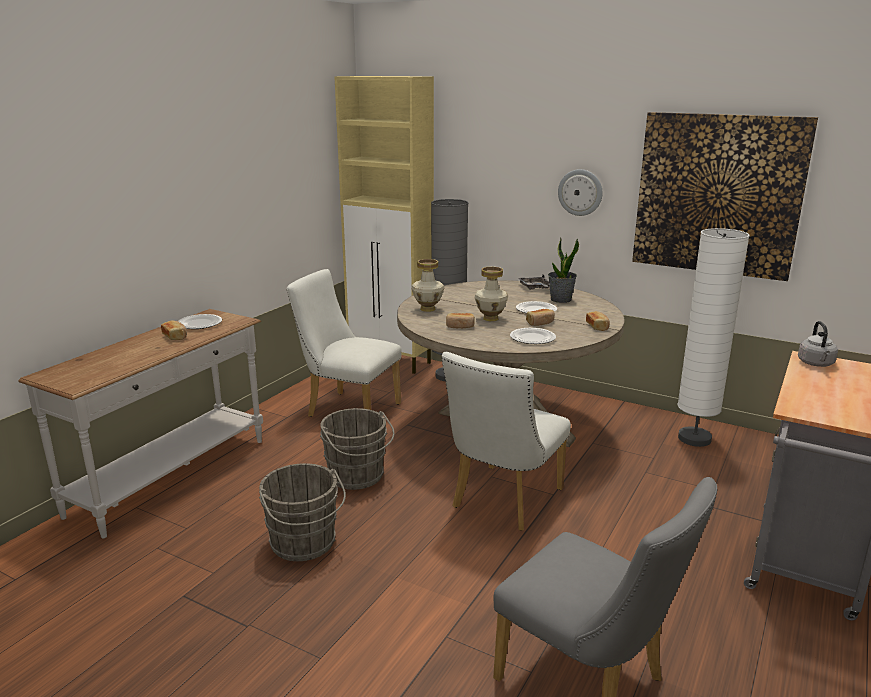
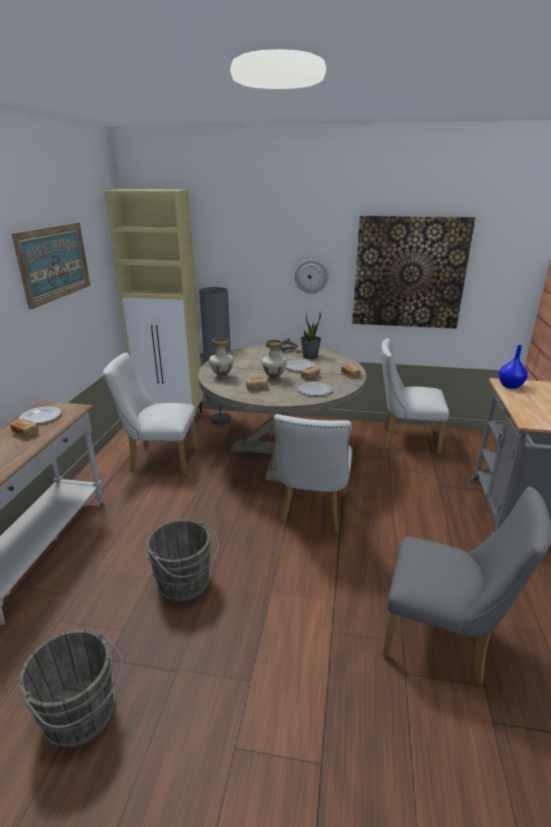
camera: 20 degrees left, 5 degrees up
grey bucket [320,408,395,490] -> grey bucket moved to [19,630,123,748]
white floor lamp [677,228,750,447] -> white chair [381,338,449,454]
grey kettle [798,321,838,367] -> blue vase [499,345,528,389]
none -> picture [11,222,90,309]

